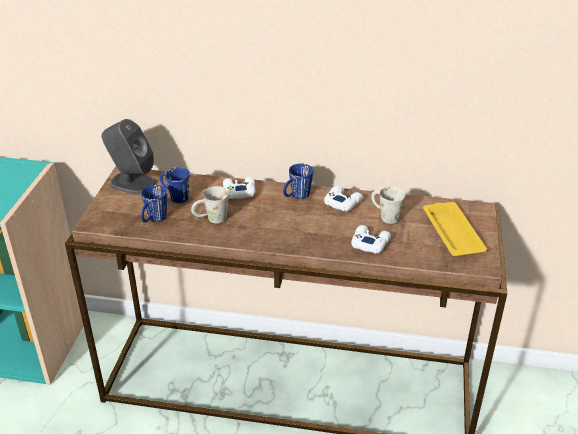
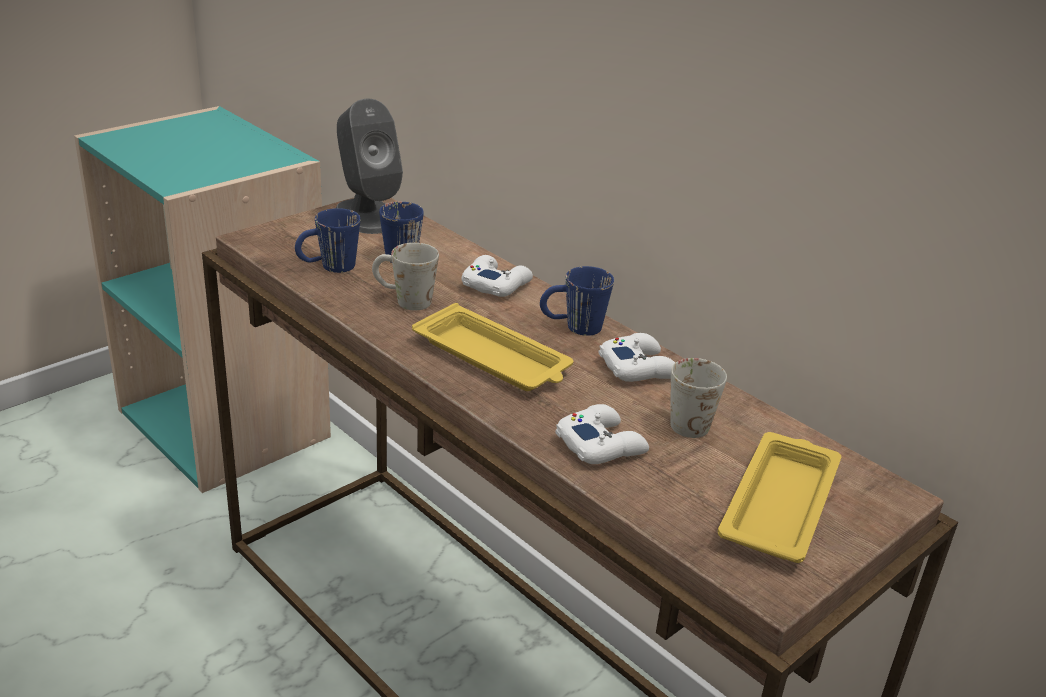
camera: 35 degrees right, 5 degrees down
none -> yellow tray [412,303,573,391]

